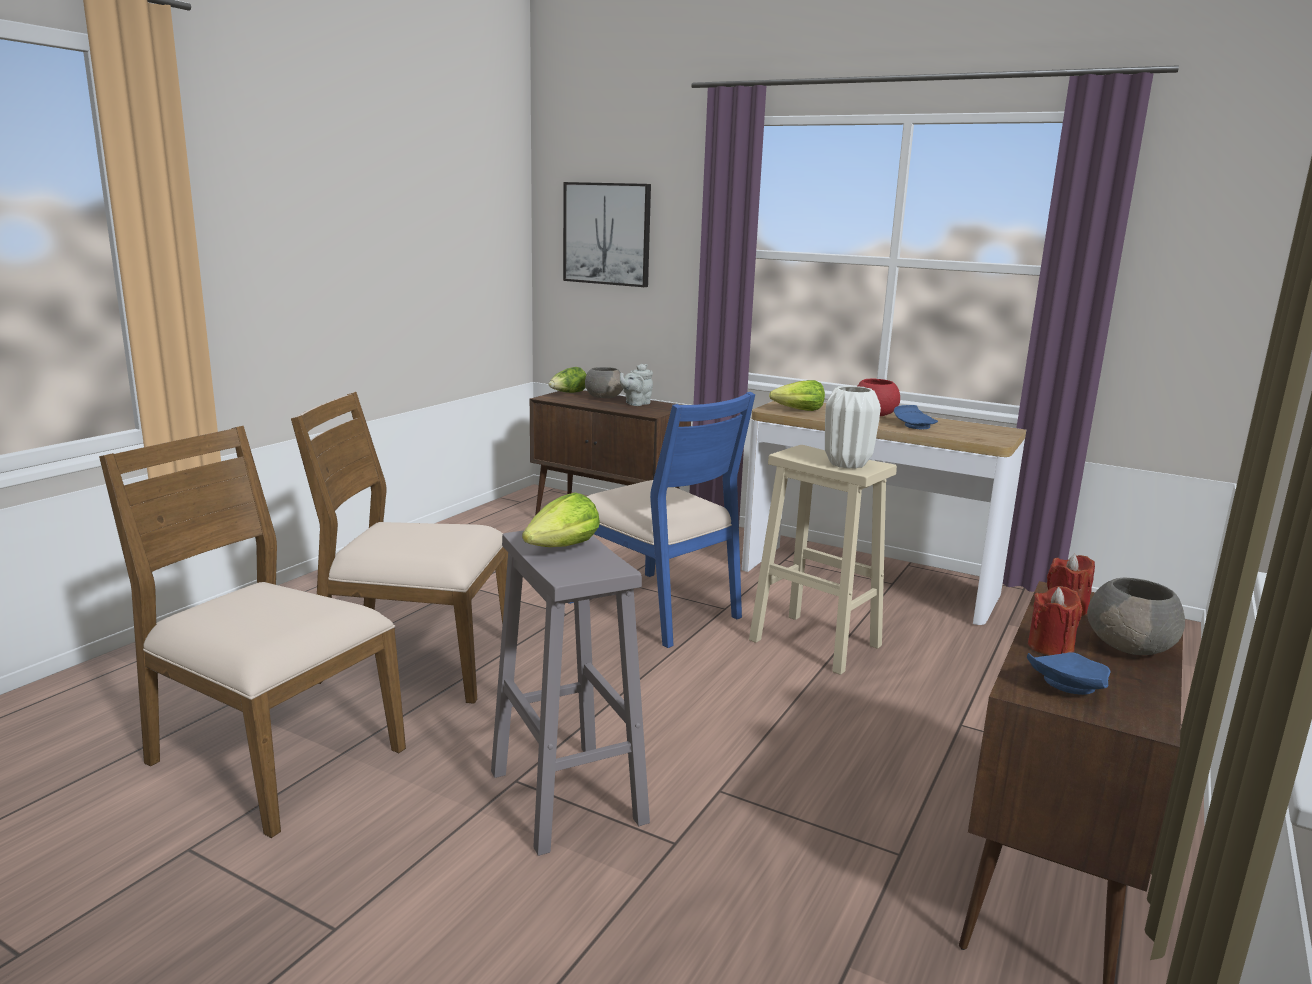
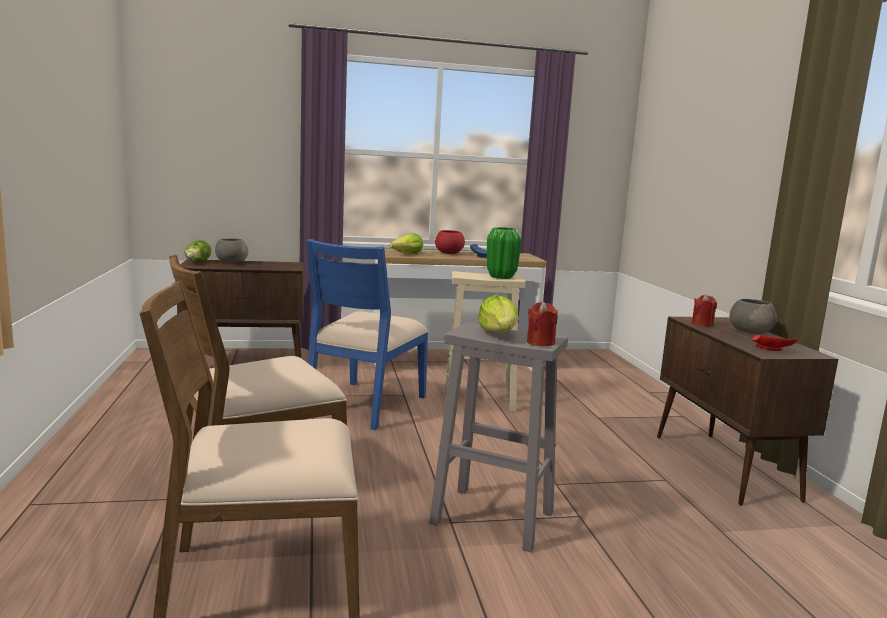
camera: 40 degrees left, 5 degrees down
picture [563,182,651,287] -> none
blue chair [569,392,755,648] -> blue chair turned 105 degrees clockwise [307,239,428,430]
grey teapot [620,364,653,406] -> none
white vase [825,386,881,469] -> green vase [487,227,522,279]
blue plate [1027,652,1111,695] -> red plate [752,335,798,351]
red candle [1028,586,1082,655] -> red candle moved to [527,301,558,346]

